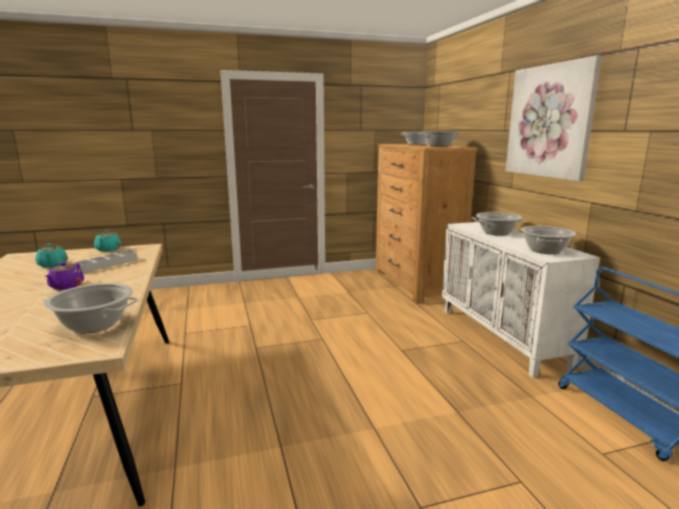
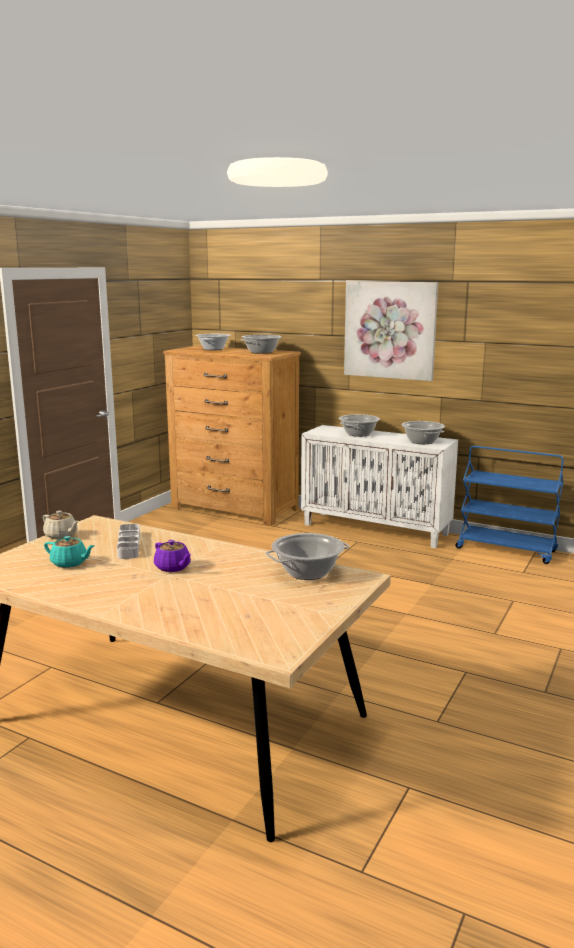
camera: 45 degrees left, 0 degrees up
turquoise teapot [94,231,121,251] -> beige teapot [43,511,79,539]

